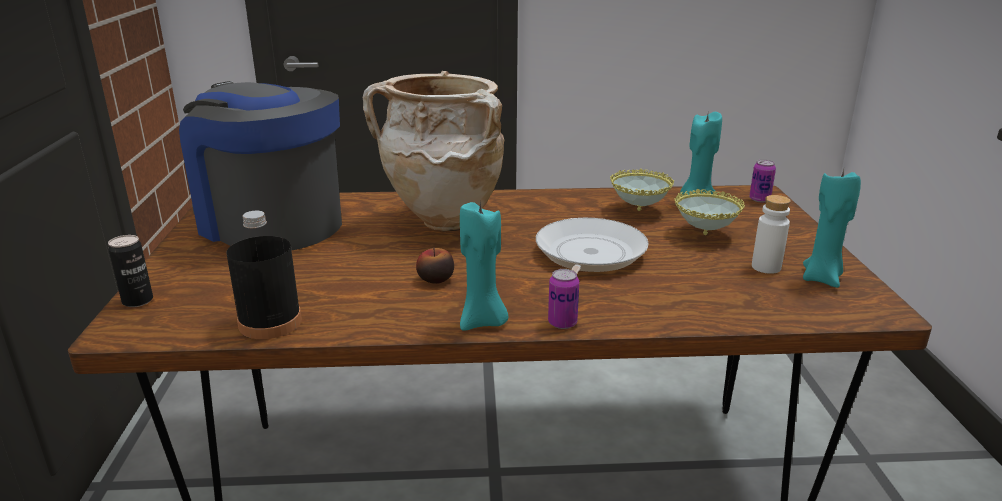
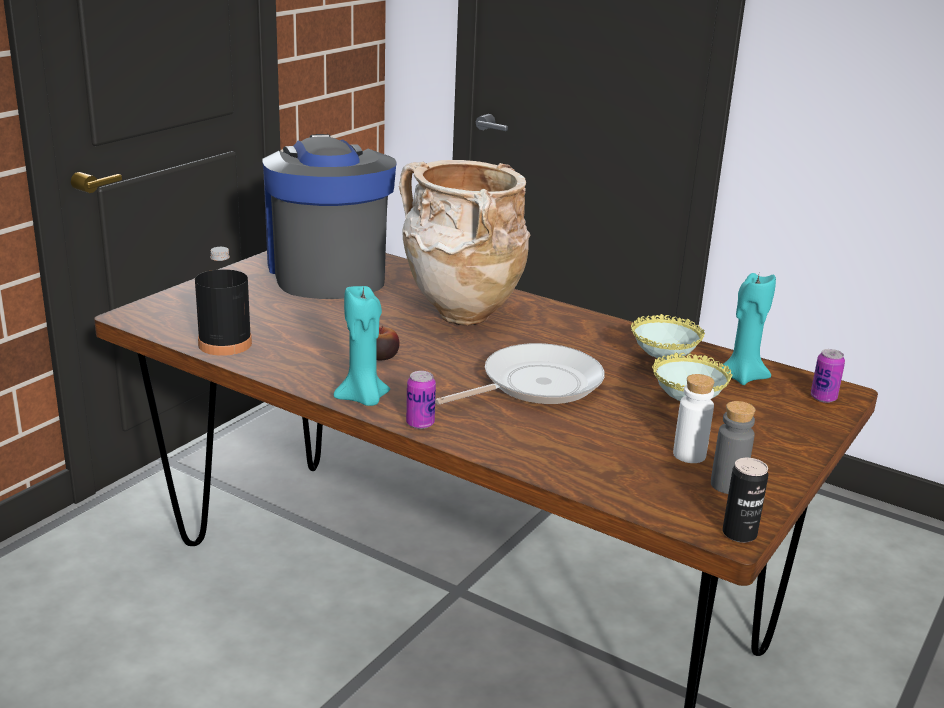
camera: 35 degrees right, 0 degrees up
can [108,235,153,307] -> can moved to [722,458,768,543]
turquoise candle [803,170,861,288] -> grey bottle [711,401,755,494]

